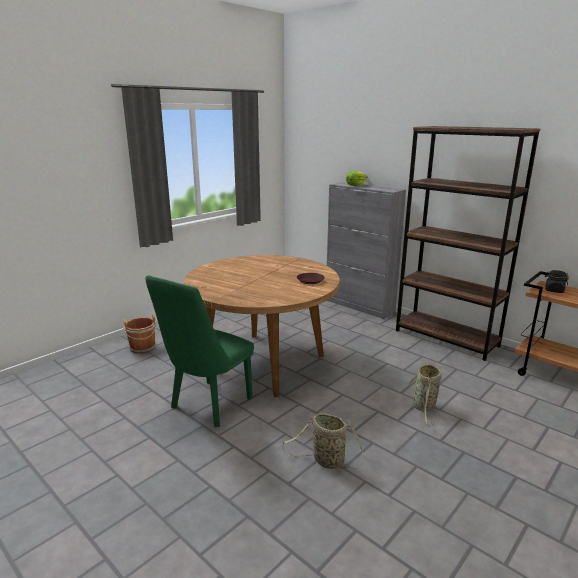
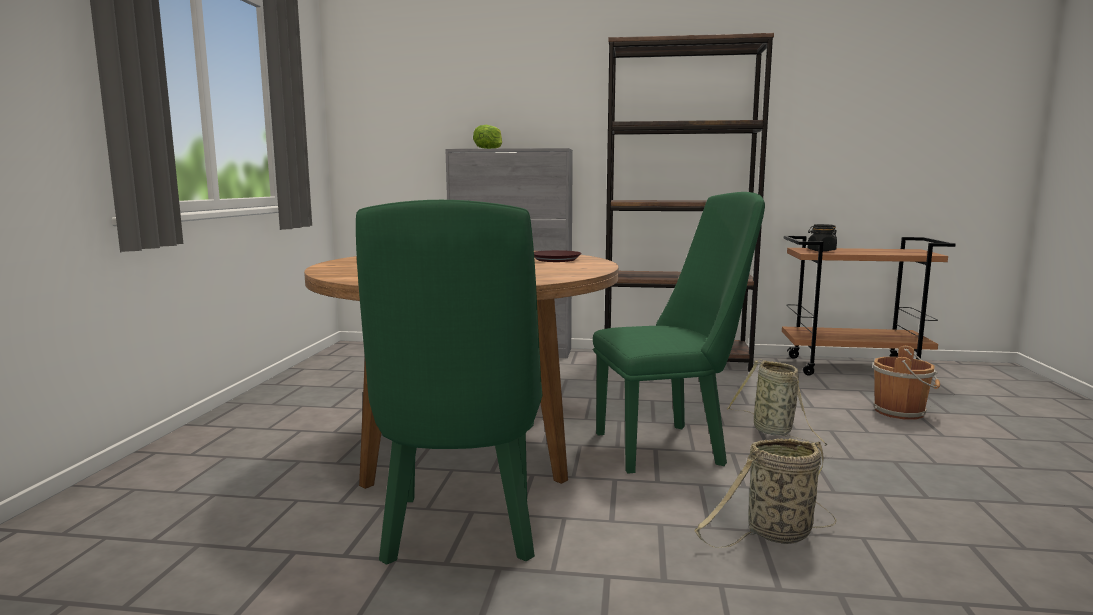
camera: 35 degrees left, 10 degrees down
brown bucket [123,314,157,353] -> brown bucket moved to [873,346,940,420]
none -> green chair [593,192,765,474]

